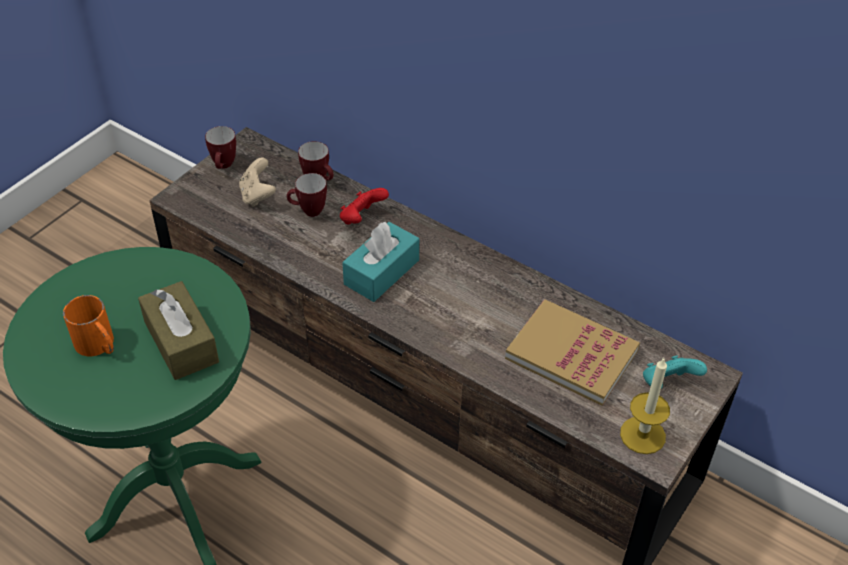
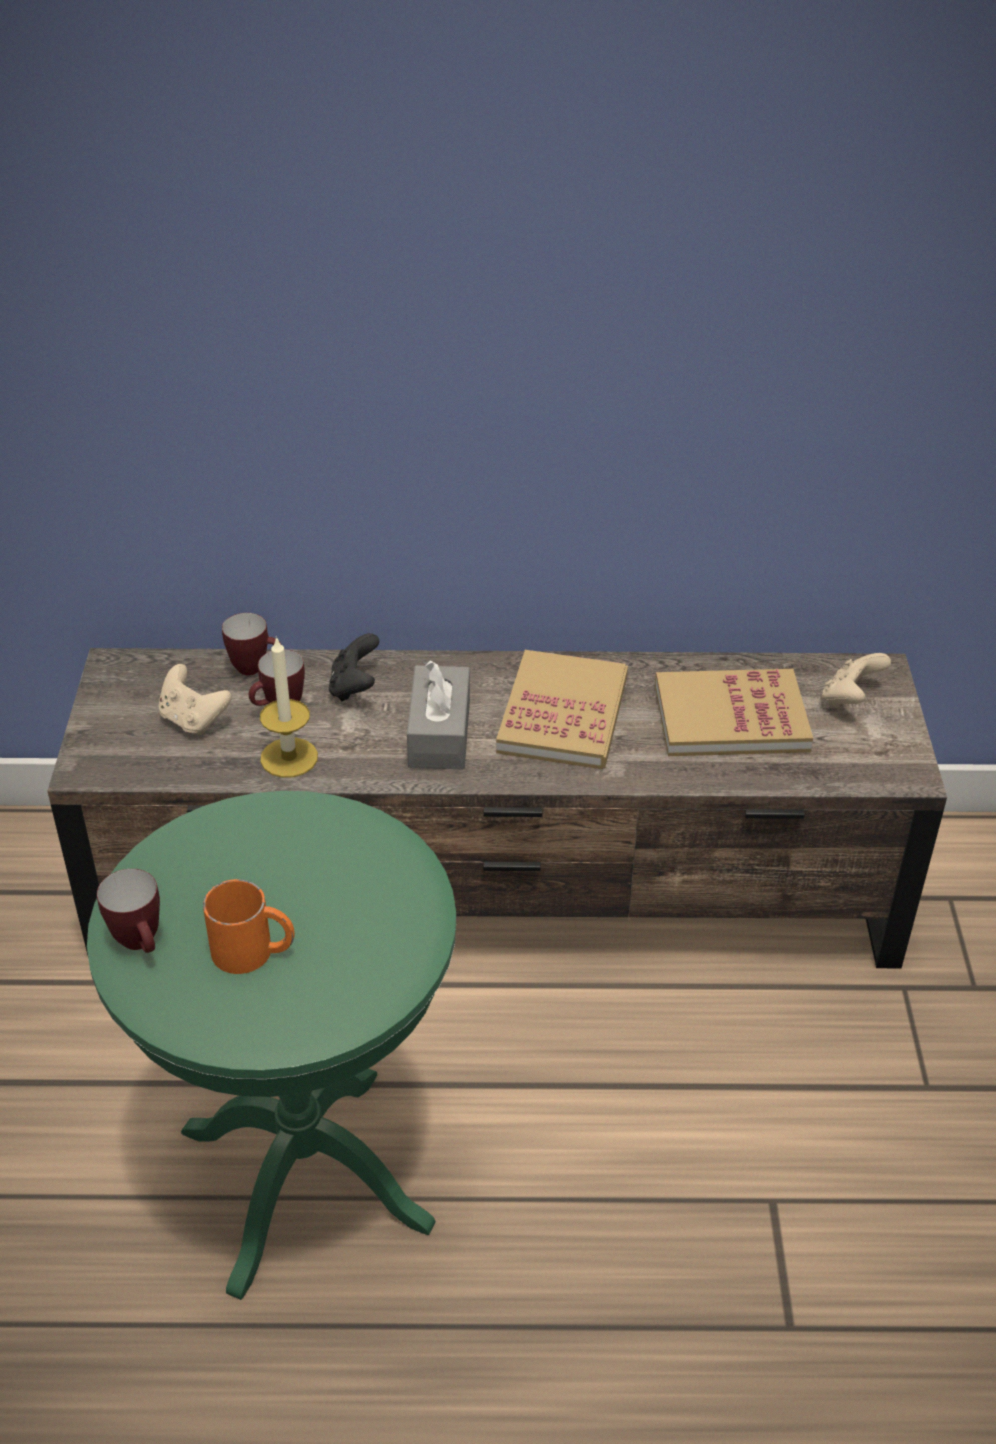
camera: 35 degrees left, 5 degrees down
brown tissue box [138,281,219,380] -> none
mug [205,126,236,169] -> mug moved to [97,869,160,953]
red game controller [340,188,389,225] -> black game controller [329,633,379,701]
turquoise tissue box [342,222,419,302] -> grey tissue box [407,660,470,770]
candle [620,357,670,454] -> candle moved to [260,636,318,778]
turquoise game controller [643,356,707,389] -> beige game controller [822,653,891,707]
none -> book [496,650,628,769]

